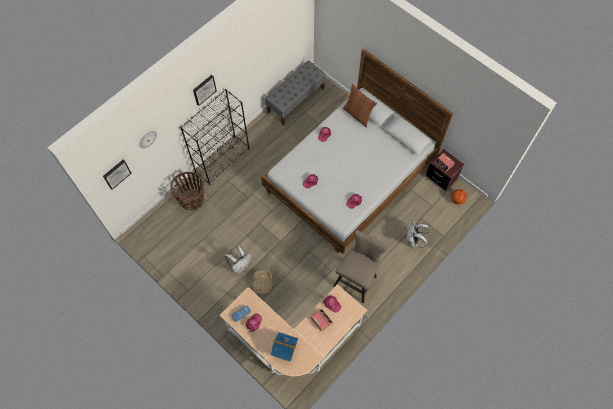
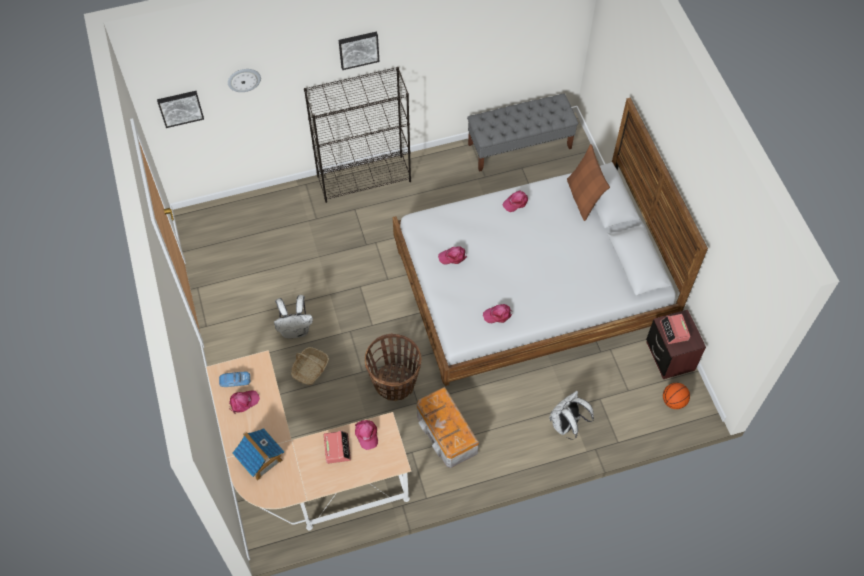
camera: 30 degrees right, 5 degrees down
basket [170,172,204,210] -> basket moved to [365,333,421,401]
beige stool [334,230,388,303] -> storage box [417,387,479,468]

